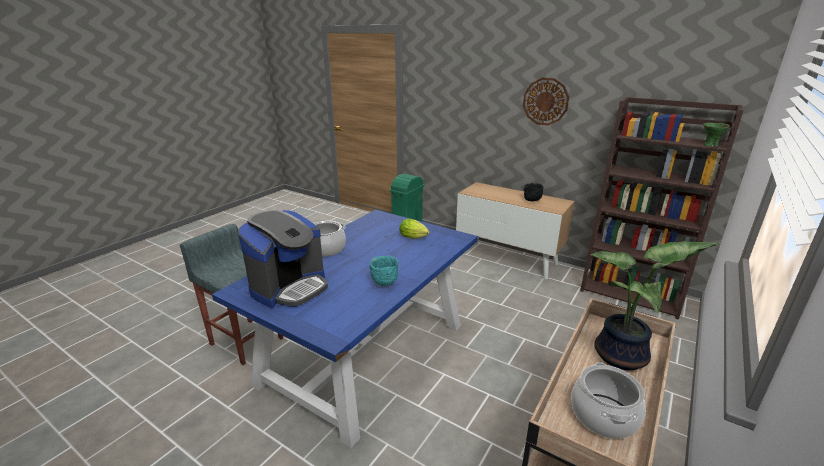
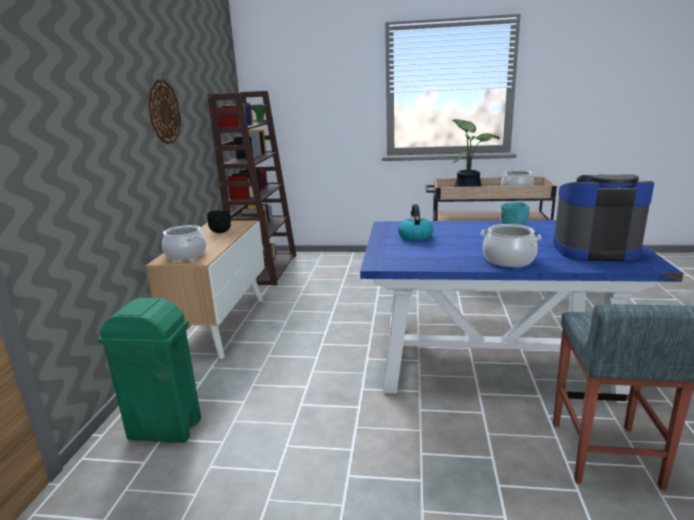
camera: 115 degrees left, 5 degrees down
lettuce [400,219,430,239] -> kettle [398,204,433,241]
none -> cooking pot [162,225,206,260]

